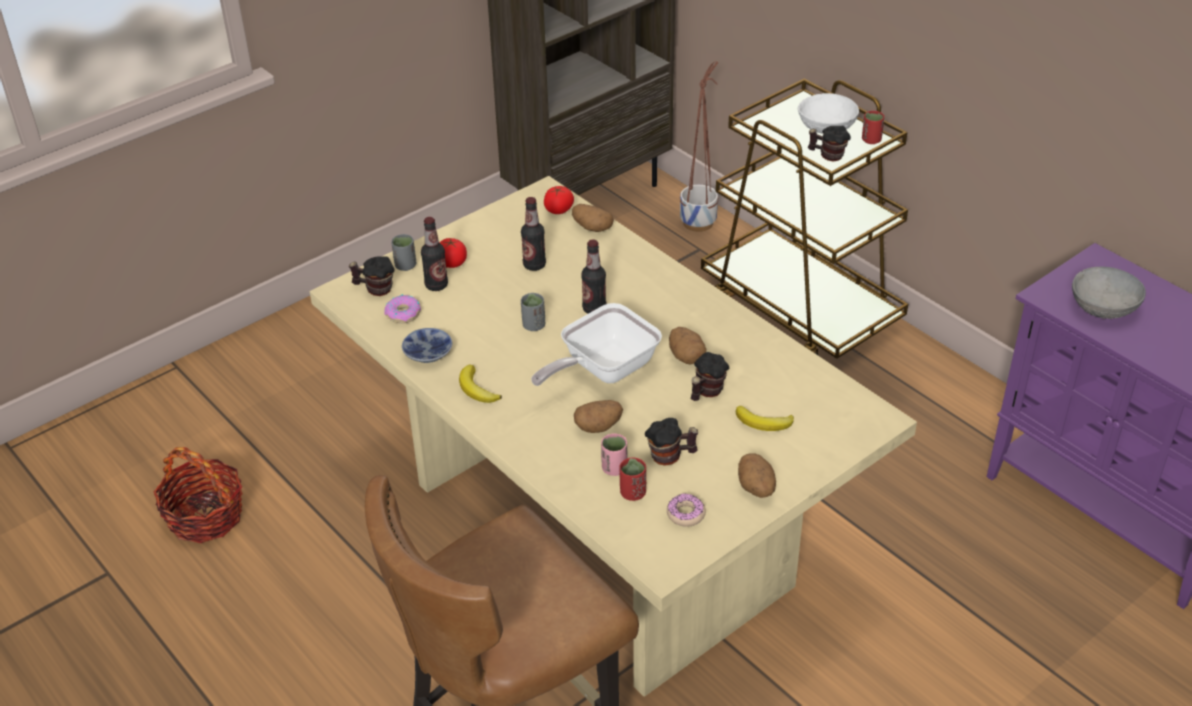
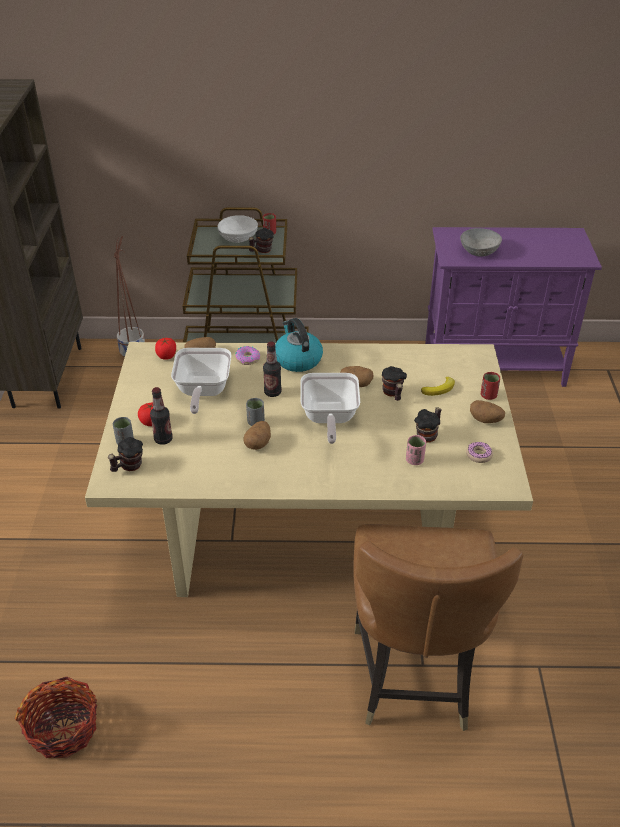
camera: 50 degrees left, 0 degrees up
donut [384,294,421,323] -> donut moved to [235,346,260,365]
bowl [402,328,452,363] -> none
banana [459,365,502,403] -> none
bottle [521,197,546,271] -> frying pan [171,348,231,414]
potato [574,400,623,433] -> potato moved to [243,421,271,450]
red cup [619,457,646,501] -> red cup moved to [481,372,500,400]
none -> kettle [275,318,323,372]

